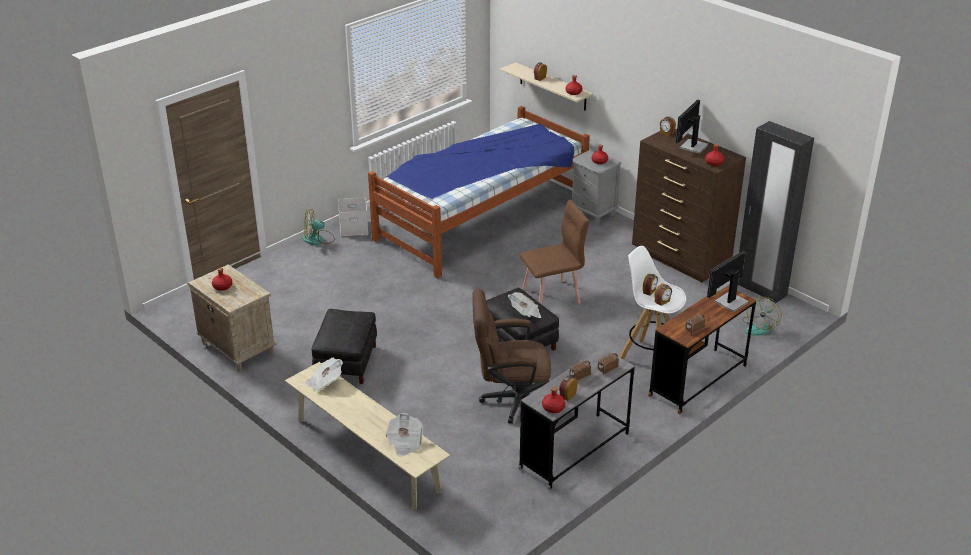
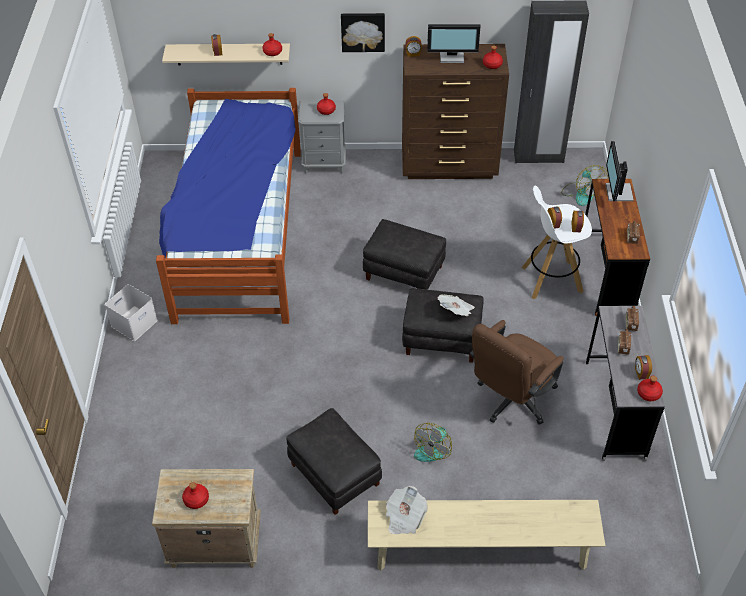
camera: 45 degrees left, 15 degrees up
fan [303,208,335,245] -> fan moved to [414,423,452,462]
newspaper [386,413,423,457] -> none
brown chair [519,200,589,304] -> black ottoman [363,219,446,290]
monitor [676,100,708,154] -> monitor turned 75 degrees counterclockwise [427,24,480,63]
none -> picture [341,13,385,52]

